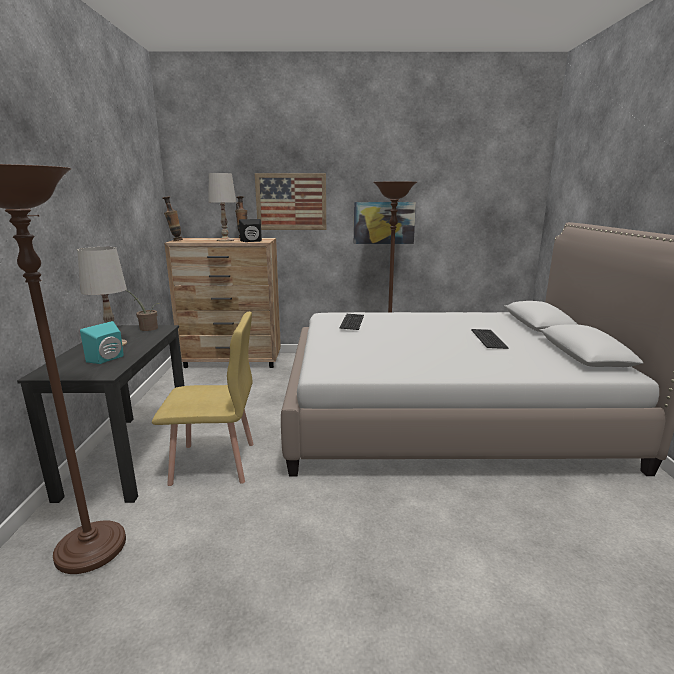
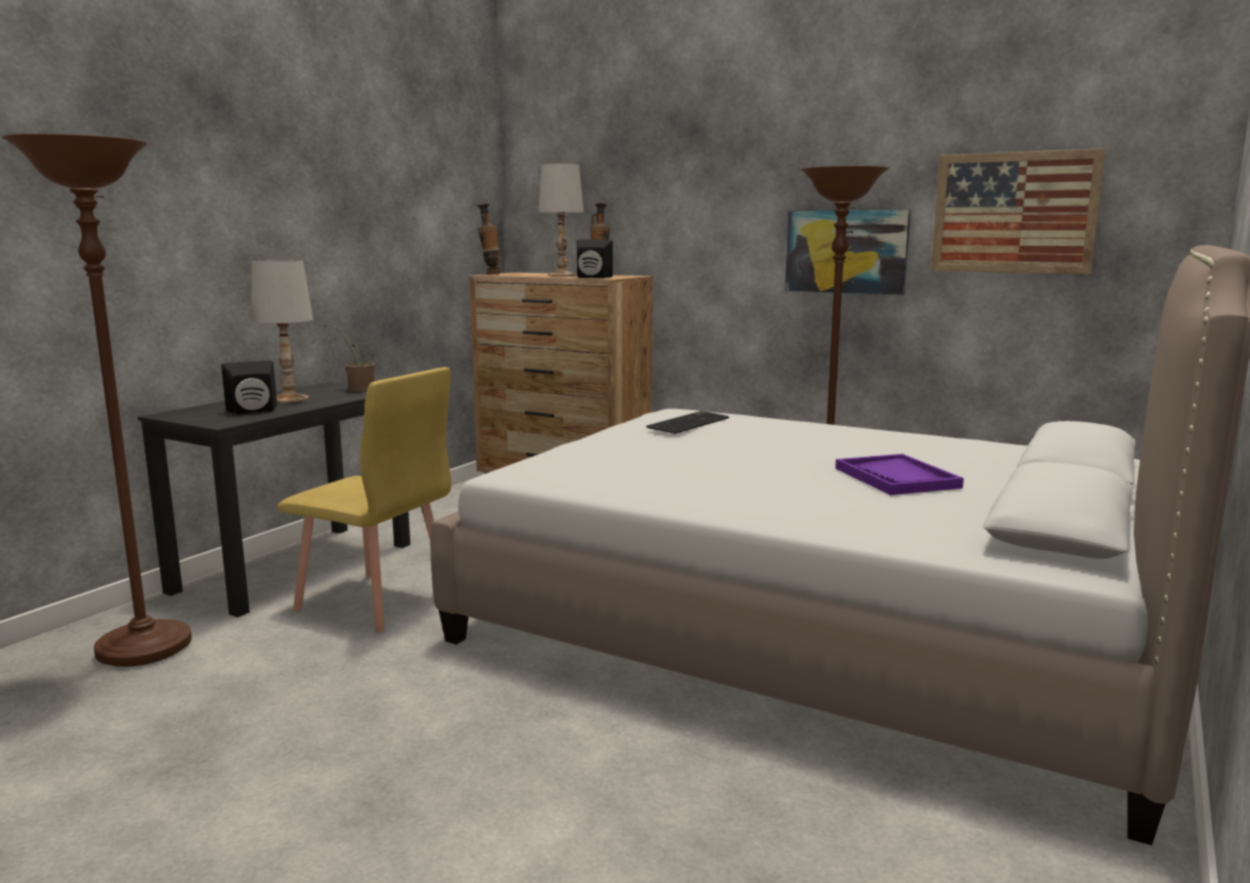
camera: 30 degrees right, 5 degrees down
turquoise speaker [80,321,124,364] -> black speaker [221,360,277,414]
picture [255,173,326,230] -> picture moved to [931,148,1106,274]
keyboard [471,329,509,349] -> purple tray [835,454,964,495]

